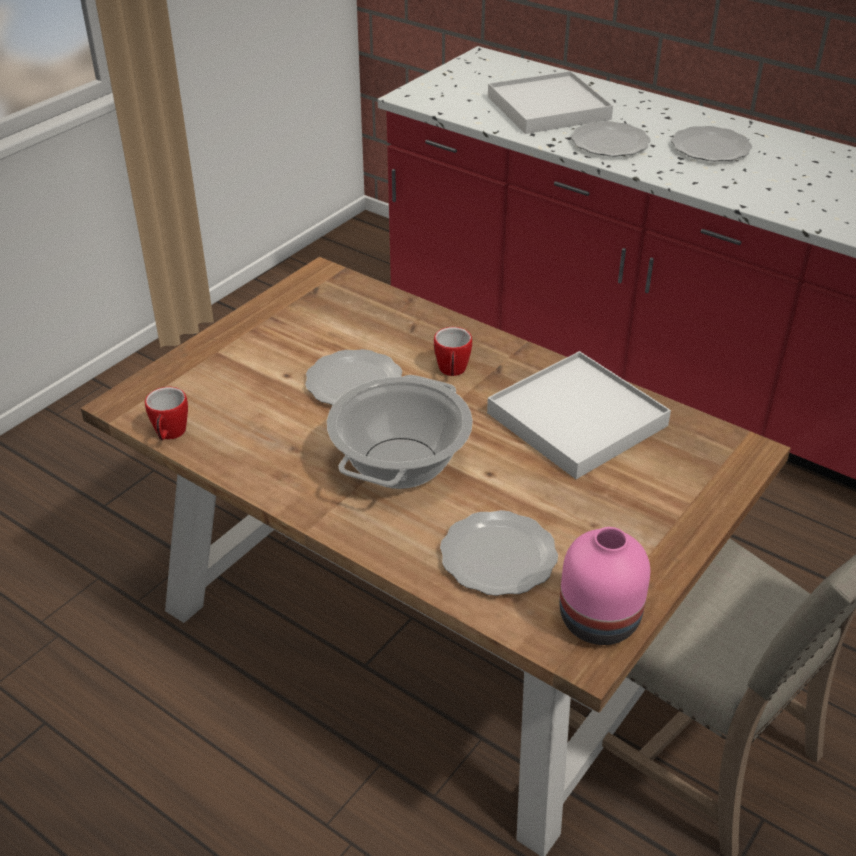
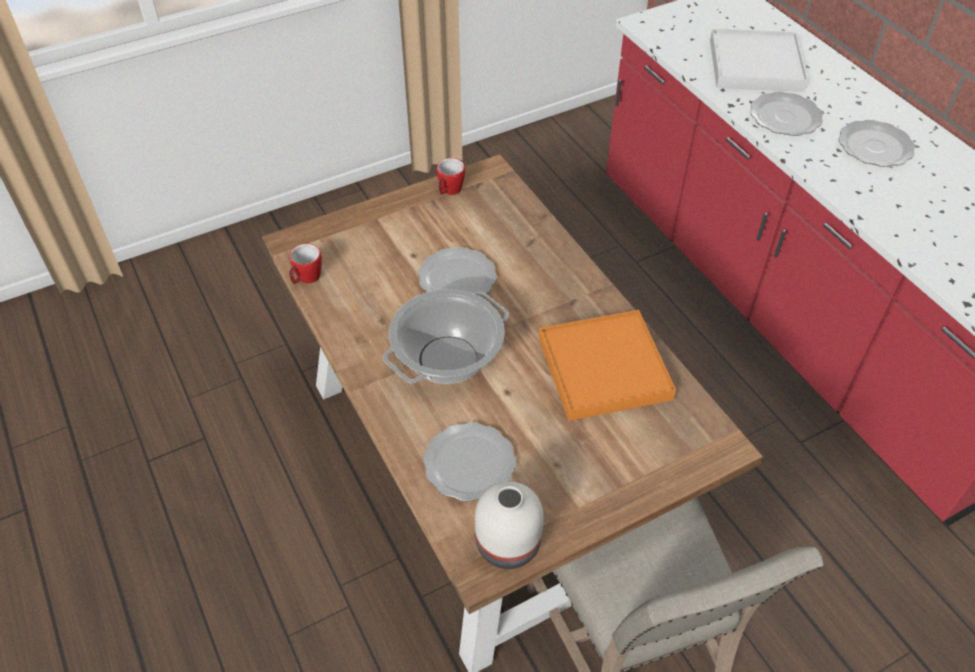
camera: 25 degrees right, 10 degrees up
mug [434,327,472,376] -> mug moved to [437,158,465,195]
white tray [487,351,671,479] -> orange tray [539,310,676,421]
pink vase [559,527,650,645] -> white vase [475,481,544,569]

